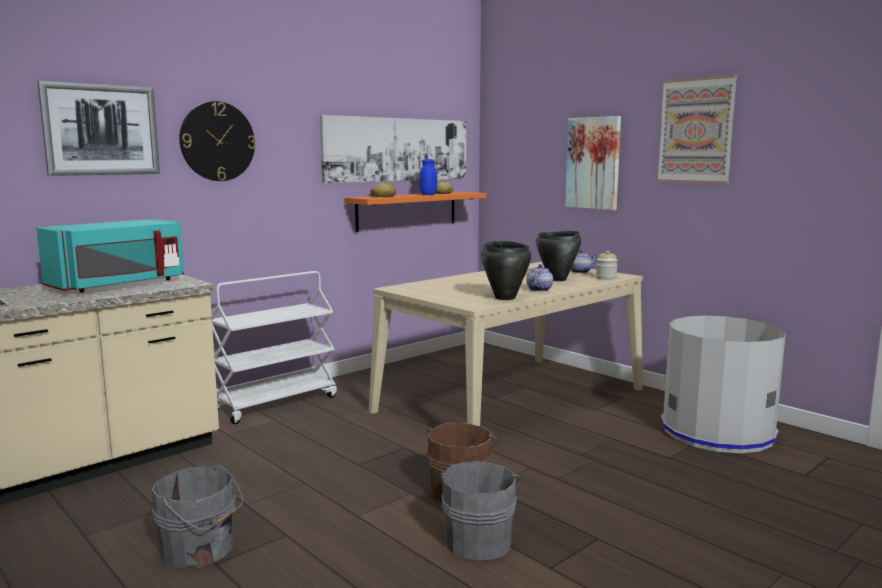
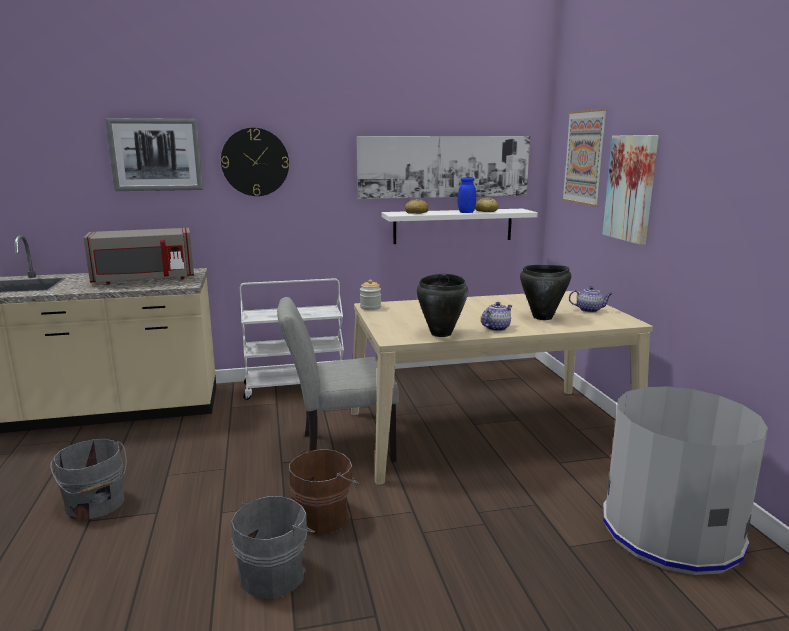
camera: 30 degrees right, 5 degrees up
turquoise microwave [36,219,184,293] -> grey microwave [84,228,194,285]
orange shelf [344,192,486,232] -> white shelf [381,209,538,244]
jar [596,250,618,280] -> jar moved to [360,280,381,310]
picture [657,75,737,183] -> picture moved to [561,108,608,207]
none -> grey chair [277,297,399,462]

